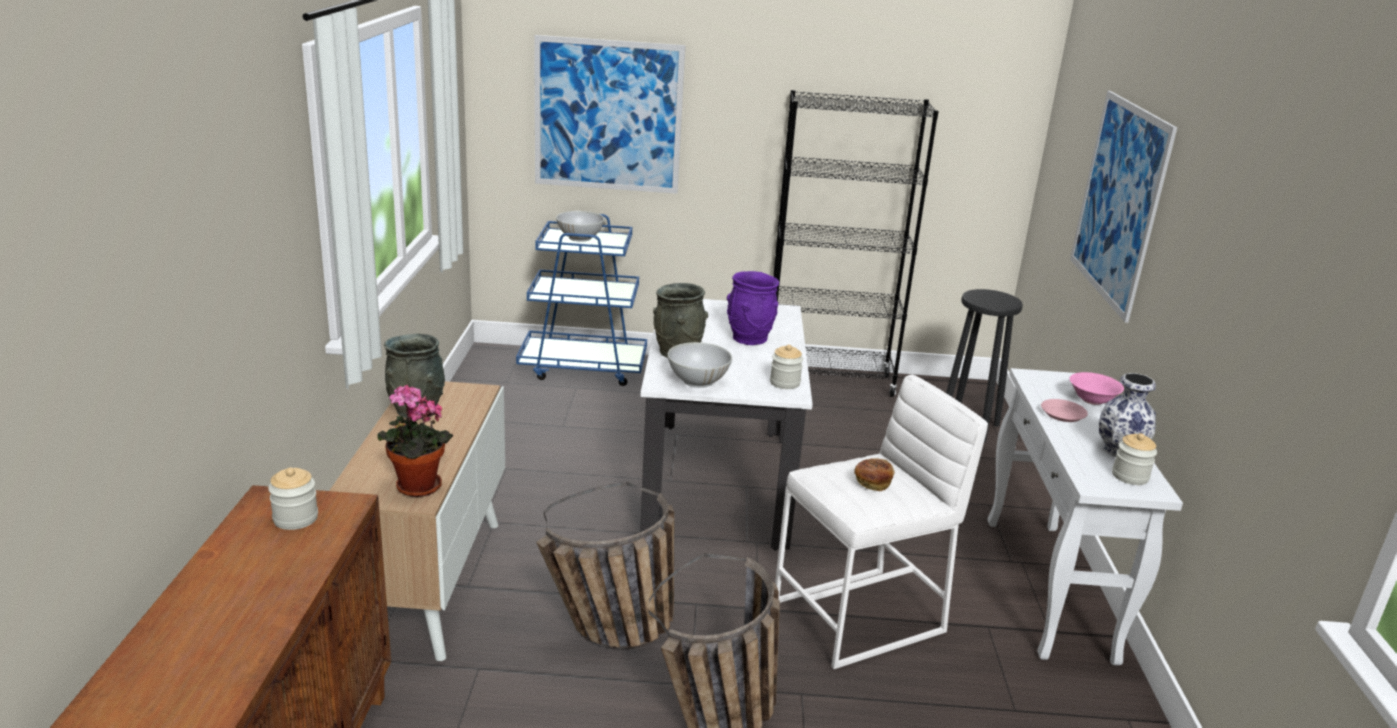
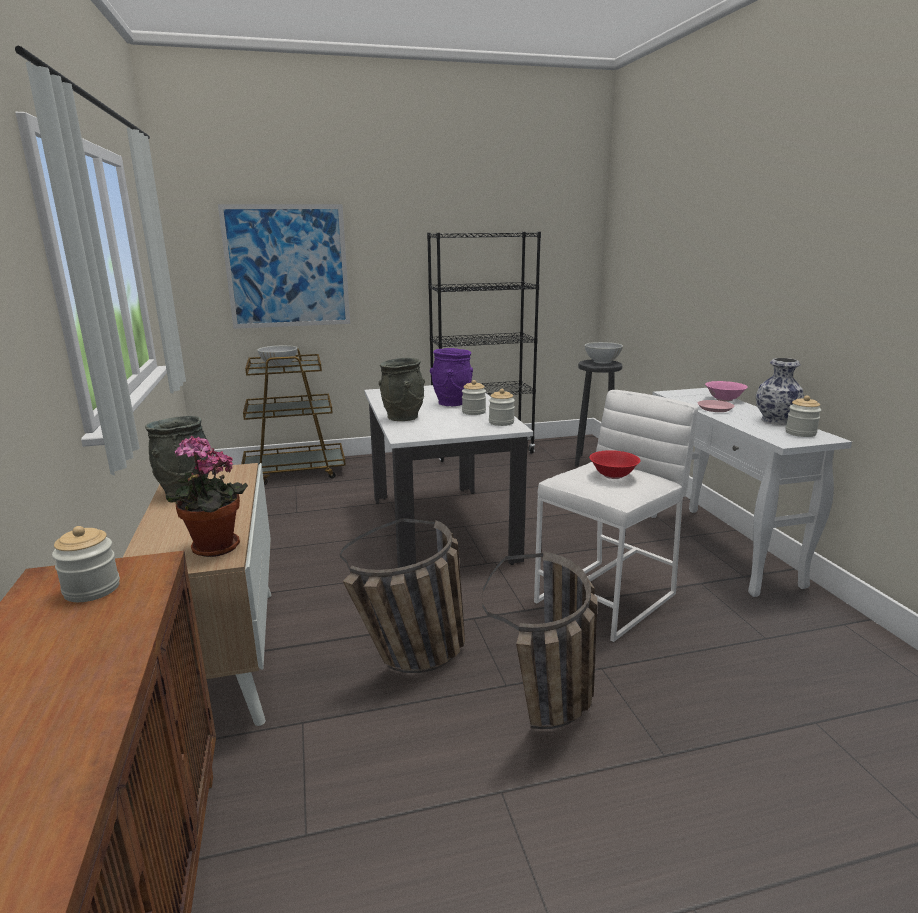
camera: 15 degrees left, 5 degrees down
blue cart [516,214,647,386] -> brown cart [241,349,346,485]
white bowl [667,342,732,388] -> white bowl moved to [585,342,623,364]
bread [854,458,895,491] -> red bowl [589,450,641,479]
picture [1070,91,1177,323] -> none
none -> jar [462,380,486,415]

